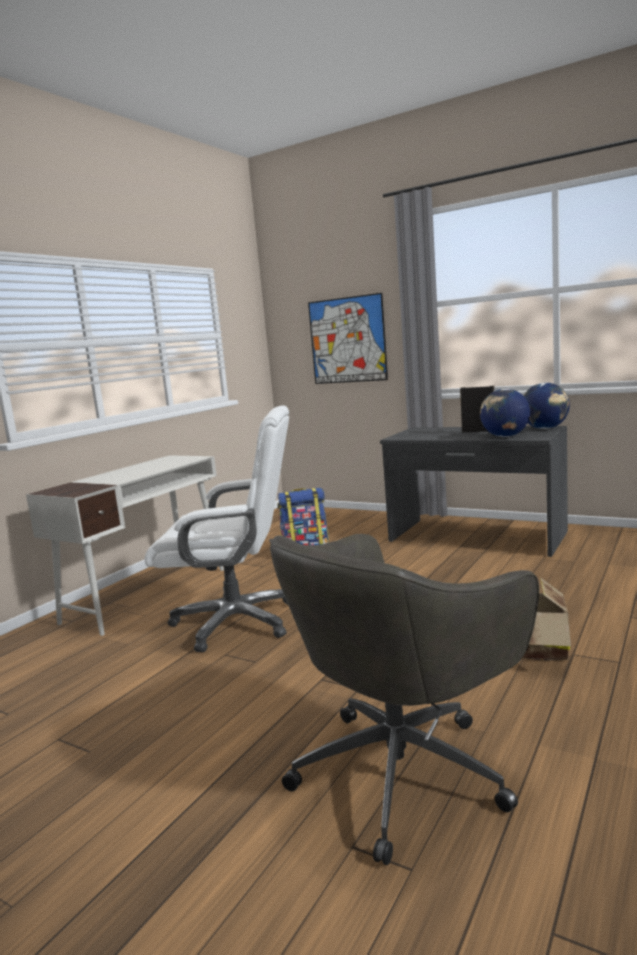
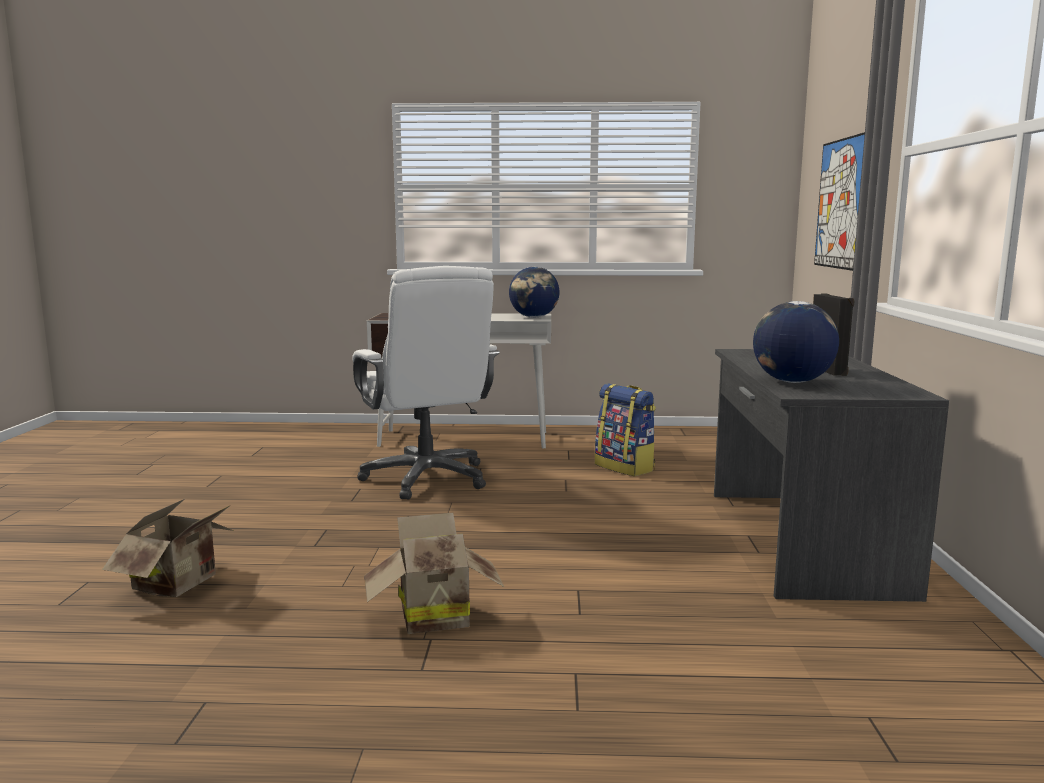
camera: 60 degrees right, 0 degrees up
grey office chair [269,534,539,865] -> cardboard box [102,499,234,597]
globe [524,383,570,429] -> globe moved to [509,267,559,318]

